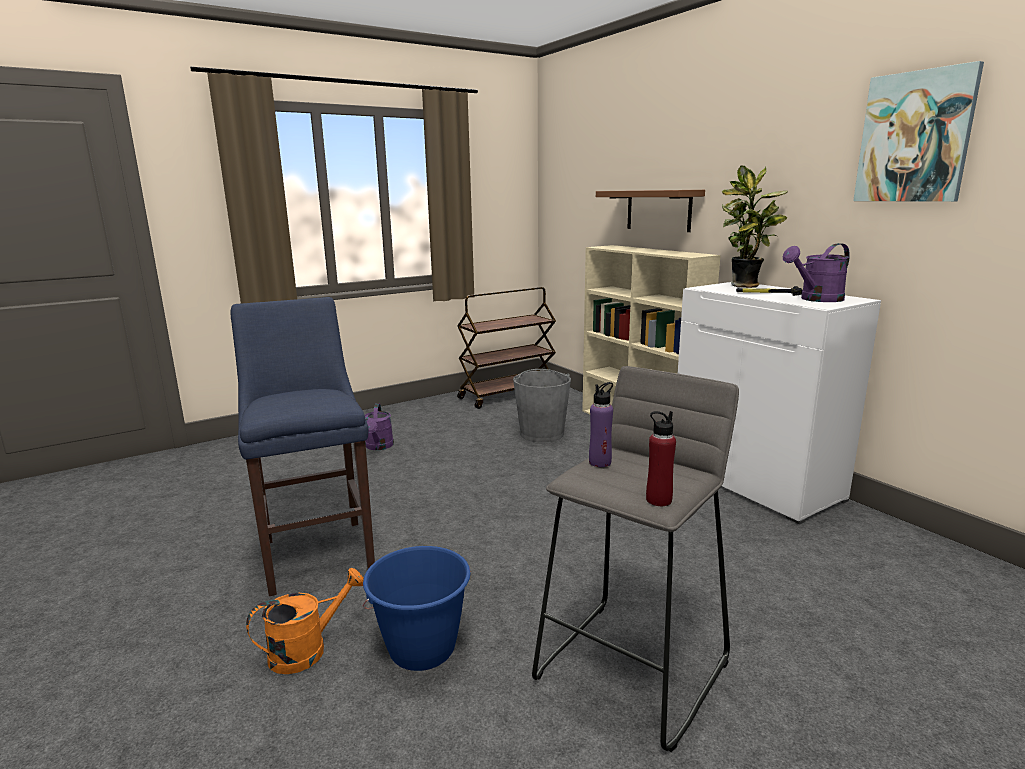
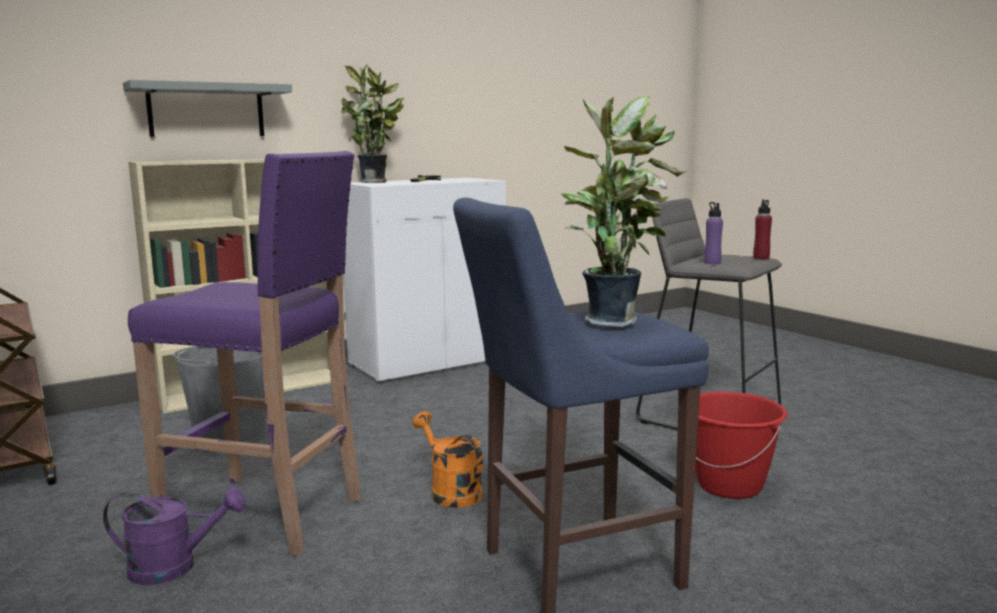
camera: 90 degrees left, 5 degrees down
orange watering can [246,568,364,674] -> orange watering can moved to [413,411,483,508]
blue bucket [363,546,471,671] -> red bucket [695,392,787,499]
brown shelf [596,190,705,232] -> grey shelf [123,80,292,137]
purple watering can [783,243,850,302] -> none
picture [853,61,984,202] -> none
none -> purple stool [128,151,361,556]
none -> potted plant [561,96,685,328]

